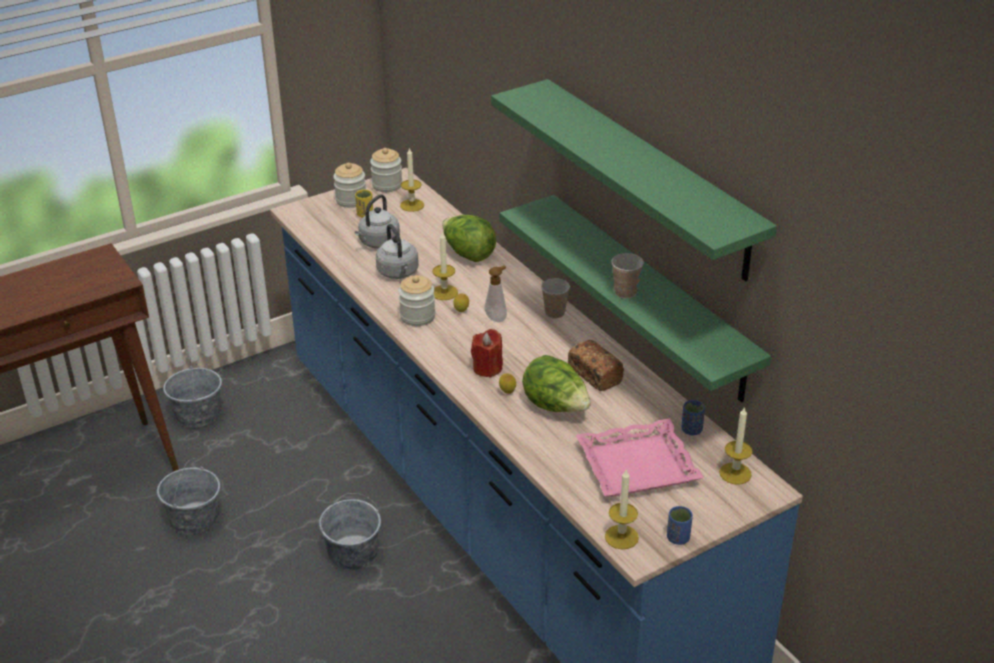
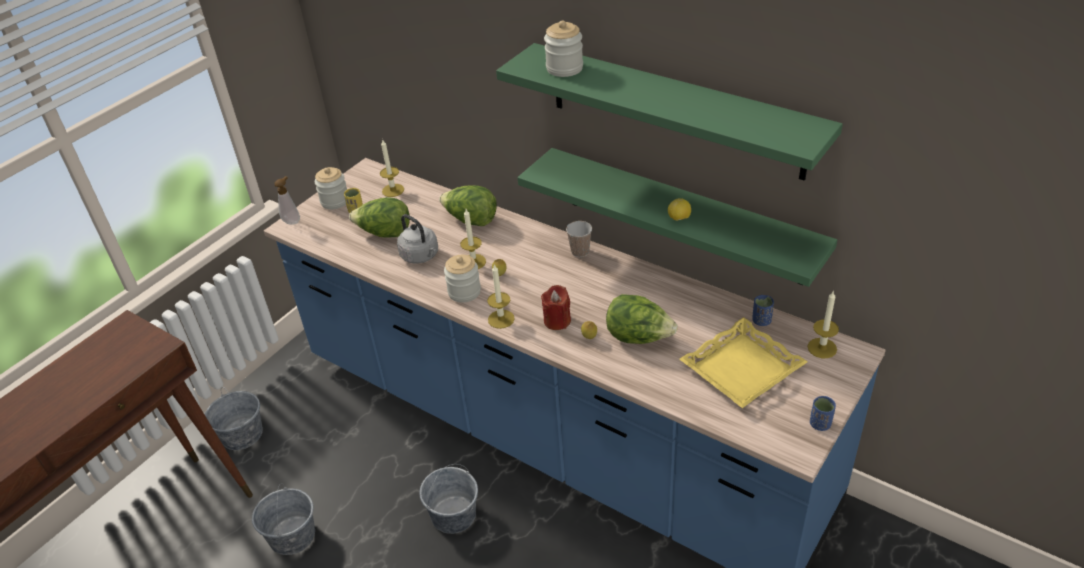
camera: 20 degrees left, 5 degrees up
grey kettle [355,194,400,249] -> lettuce [349,197,410,238]
jar [370,148,403,192] -> jar moved to [544,20,583,77]
soap dispenser [485,266,507,322] -> soap dispenser moved to [274,176,300,225]
bread [568,340,624,391] -> none
pink tray [576,418,704,497] -> yellow tray [679,317,808,408]
candle [605,469,639,549] -> candle moved to [487,264,515,329]
cup [611,253,644,299] -> lemon [668,198,691,221]

